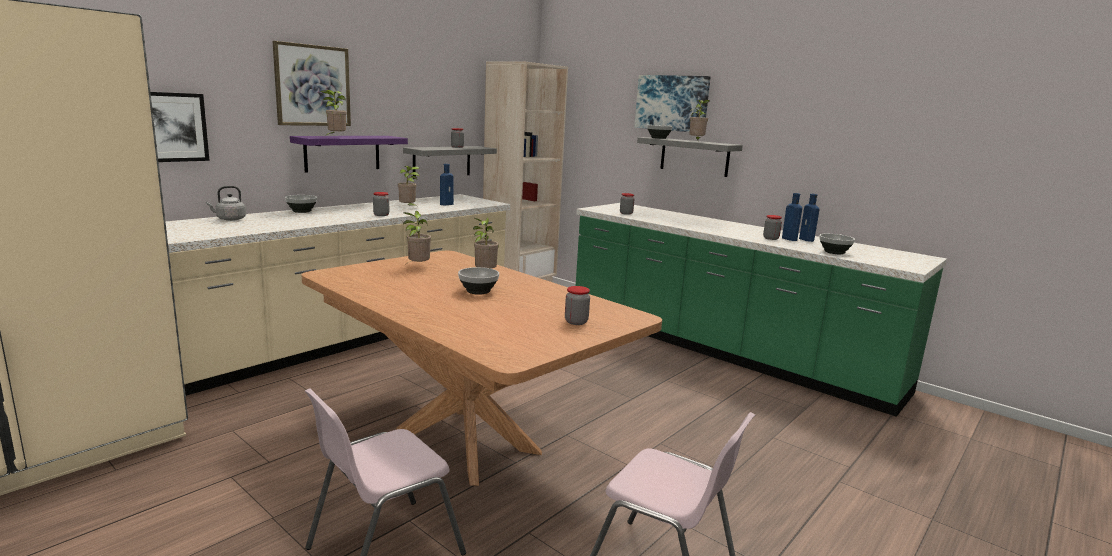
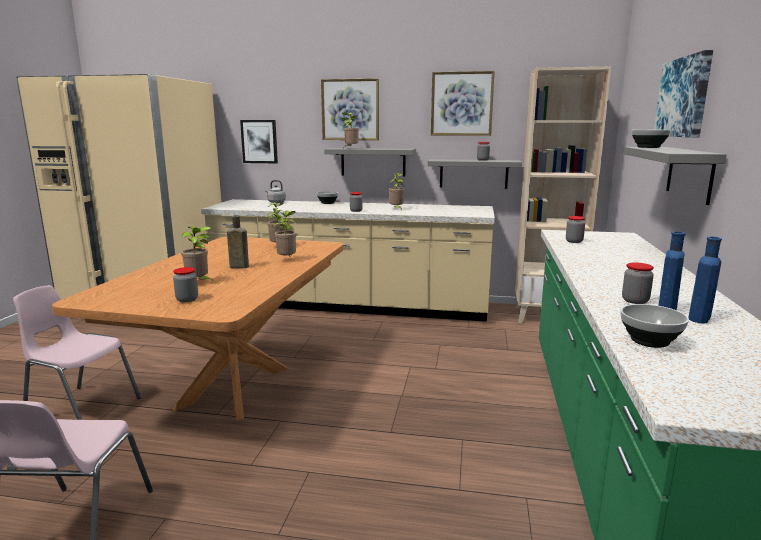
camera: 60 degrees right, 0 degrees up
purple shelf [290,136,408,173] -> grey shelf [324,148,416,177]
blue bottle [440,164,454,205] -> none
bowl [458,267,499,295] -> brown bottle [227,215,249,268]
potted plant [689,100,709,140] -> potted plant moved to [181,226,211,280]
none -> picture [431,71,495,136]

